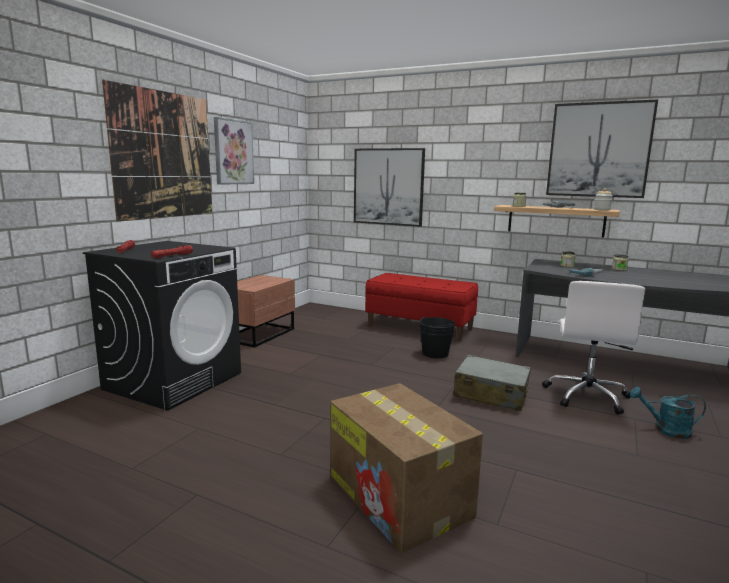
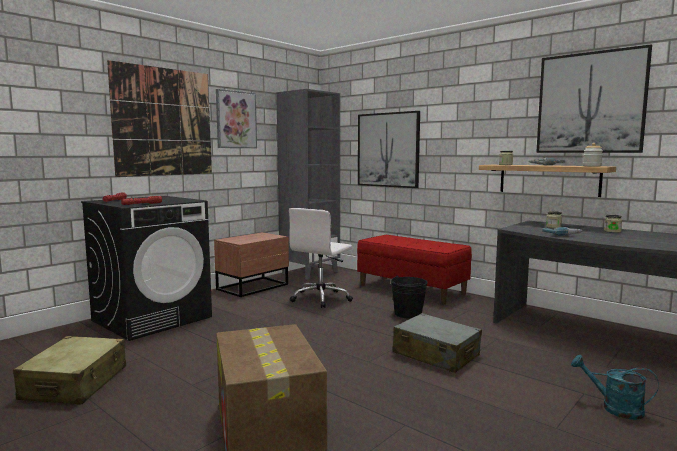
camera: 15 degrees right, 5 degrees down
white office chair [542,281,645,415] -> white office chair moved to [289,208,353,308]
none -> beige suitcase [13,336,126,405]
none -> grey bookcase [276,89,340,280]

